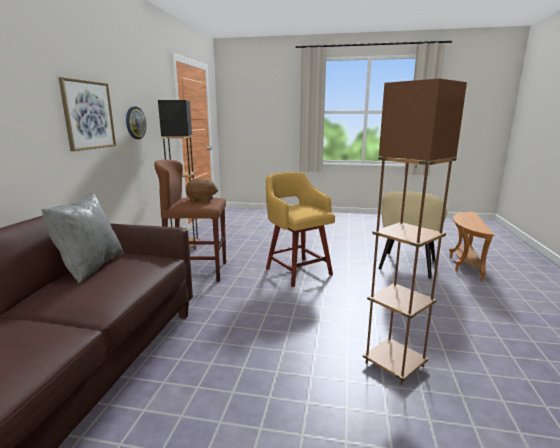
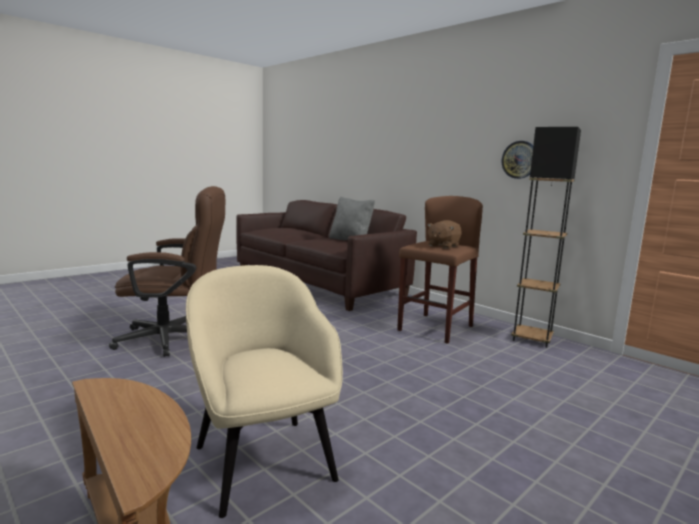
camera: 125 degrees right, 5 degrees down
picture [58,77,116,151] -> none
yellow stool [266,172,335,287] -> none
brown floor lamp [363,79,467,385] -> brown office chair [109,186,225,357]

